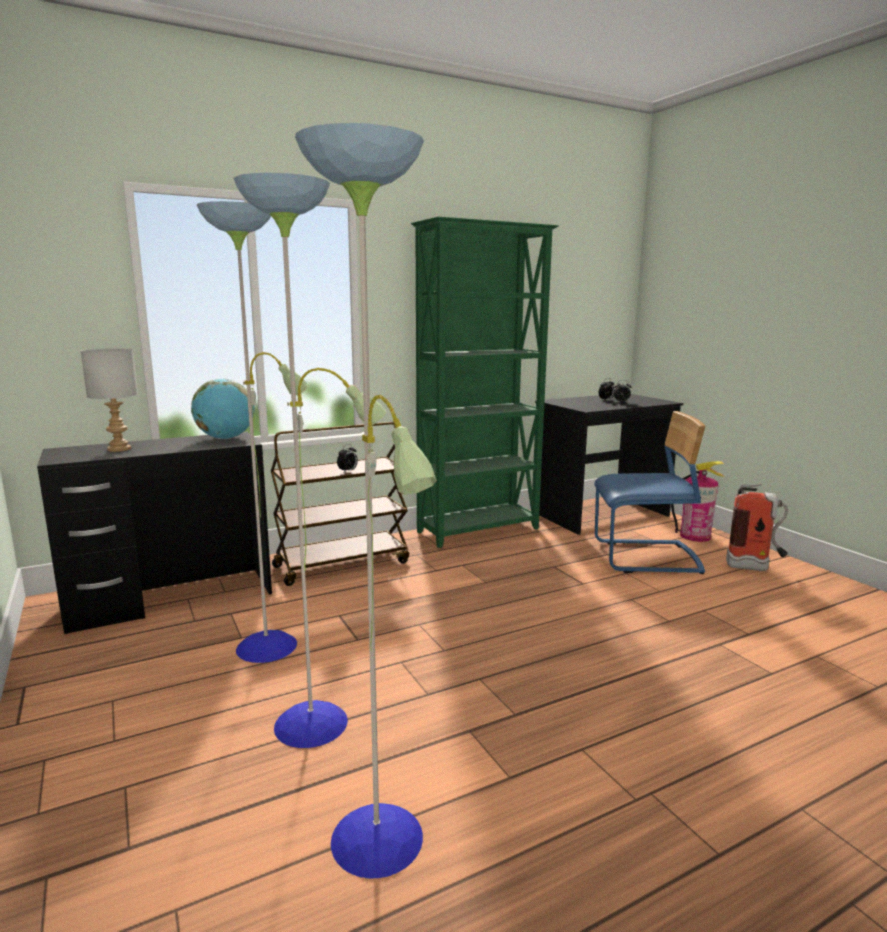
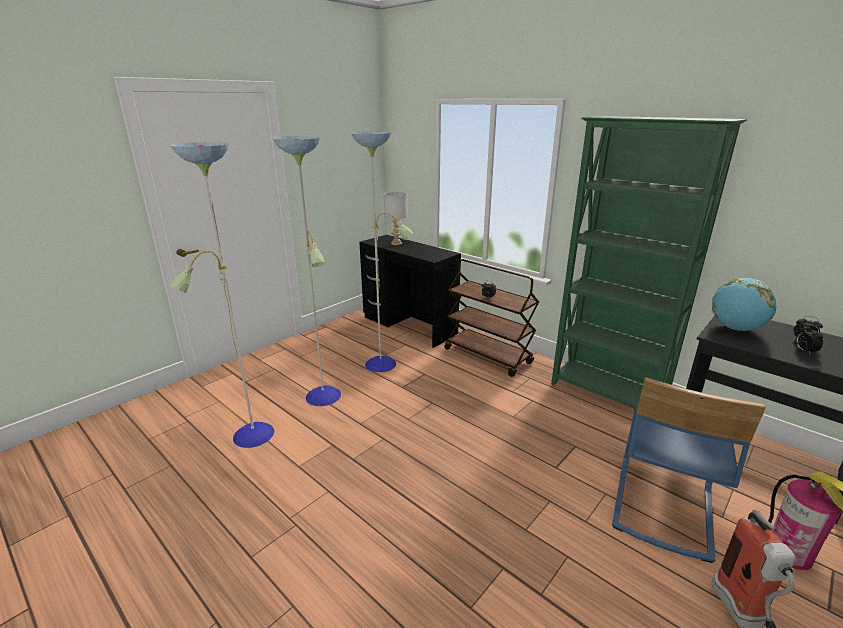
camera: 70 degrees right, 10 degrees up
globe [191,378,255,439] -> globe moved to [712,278,777,331]
blue chair [594,411,705,574] -> blue chair turned 45 degrees clockwise [612,377,766,563]

